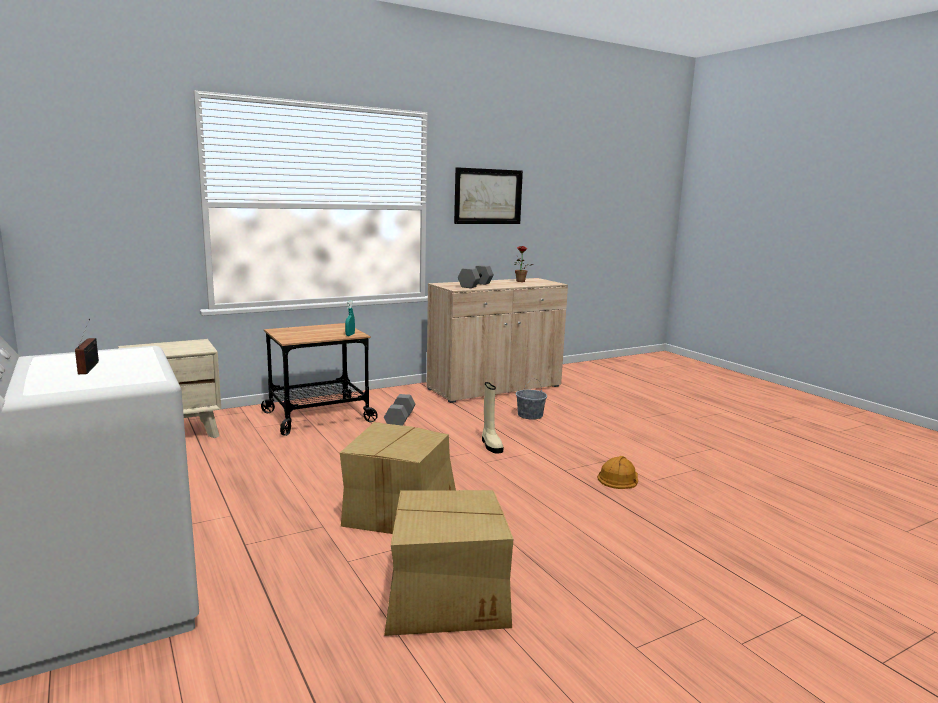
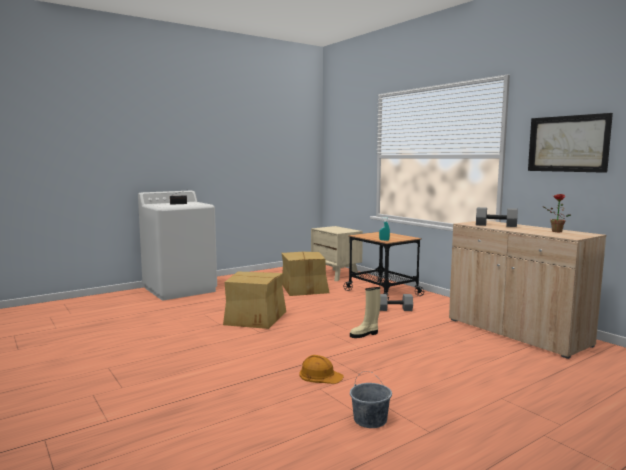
camera: 85 degrees right, 5 degrees down
cardboard box [384,490,514,636] -> cardboard box moved to [281,252,329,296]
grey bucket [516,378,547,419] -> grey bucket moved to [350,371,392,428]

